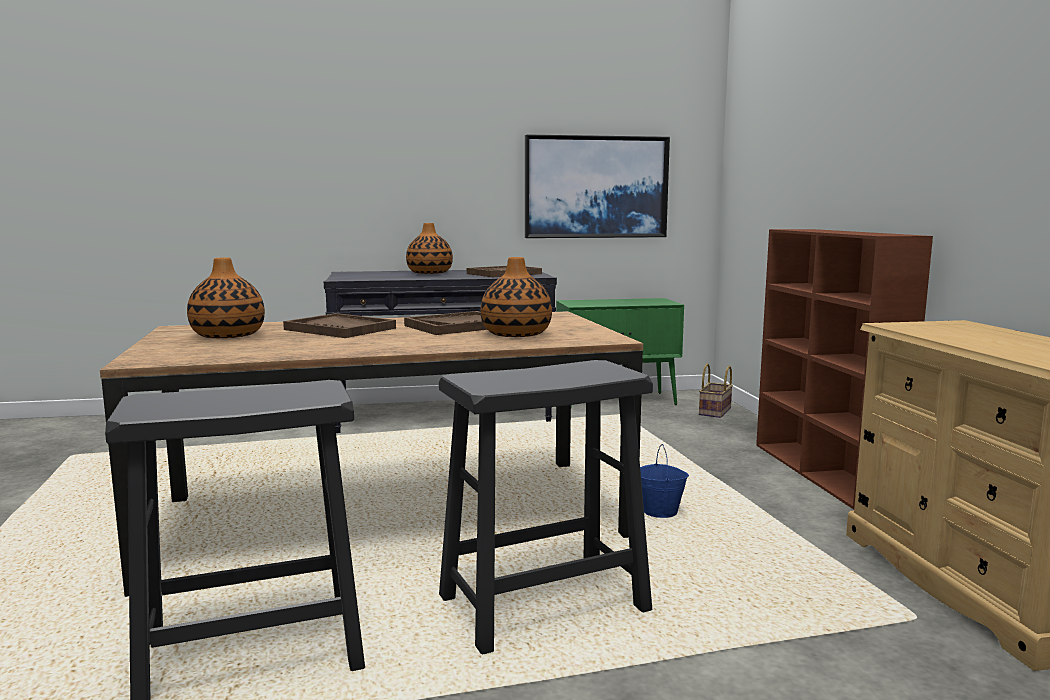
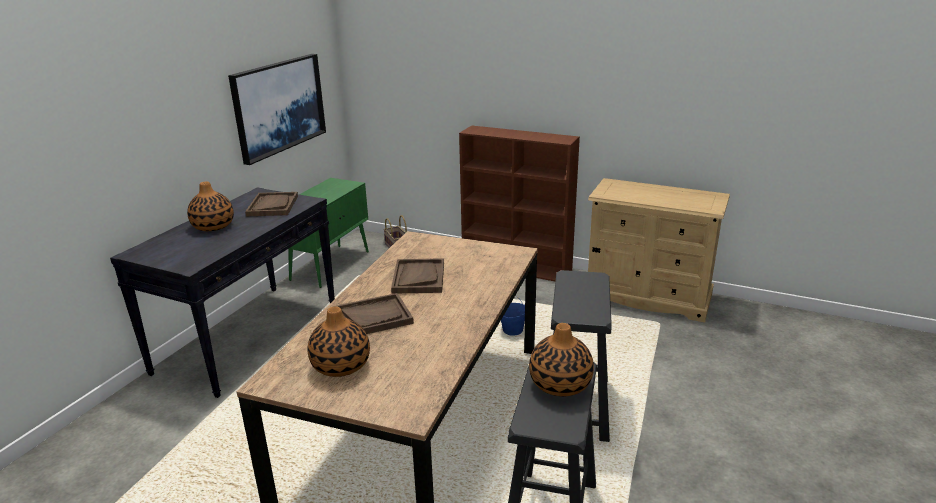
camera: 55 degrees left, 15 degrees up
vase [480,257,552,337] -> vase moved to [529,323,594,396]

